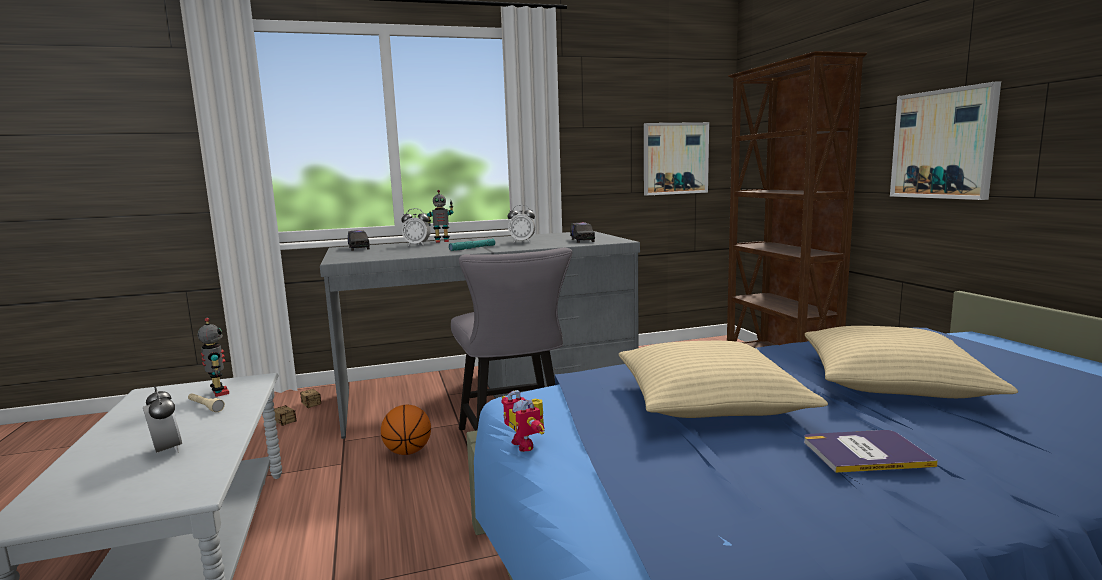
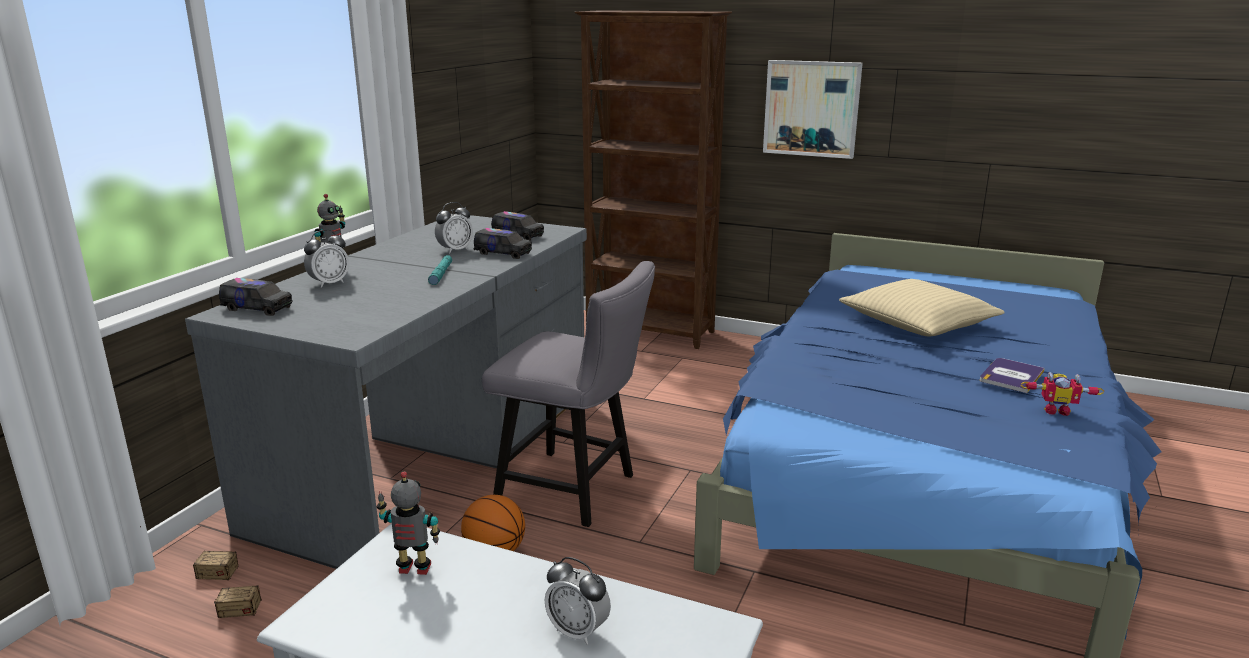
camera: 50 degrees left, 10 degrees up
alarm clock [143,386,182,453] -> alarm clock turned 150 degrees counterclockwise [545,557,611,645]
beige flashlight [188,393,225,412] -> none
toy robot [501,390,545,452] -> toy robot moved to [1020,372,1104,416]
beige pillow [619,341,828,418] -> none
picture [644,122,709,196] -> none
none -> toy truck [473,228,532,259]

